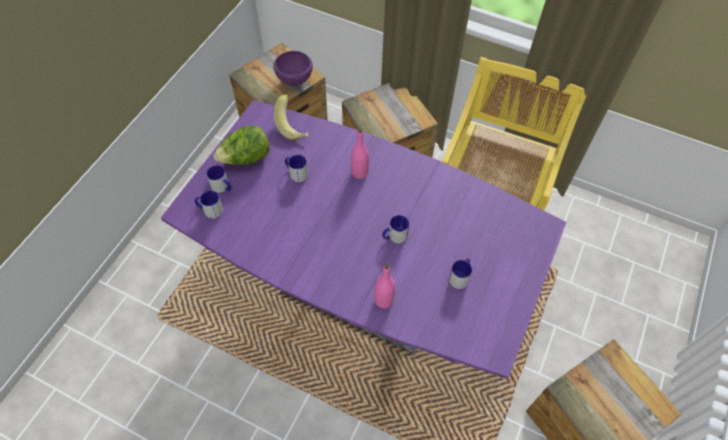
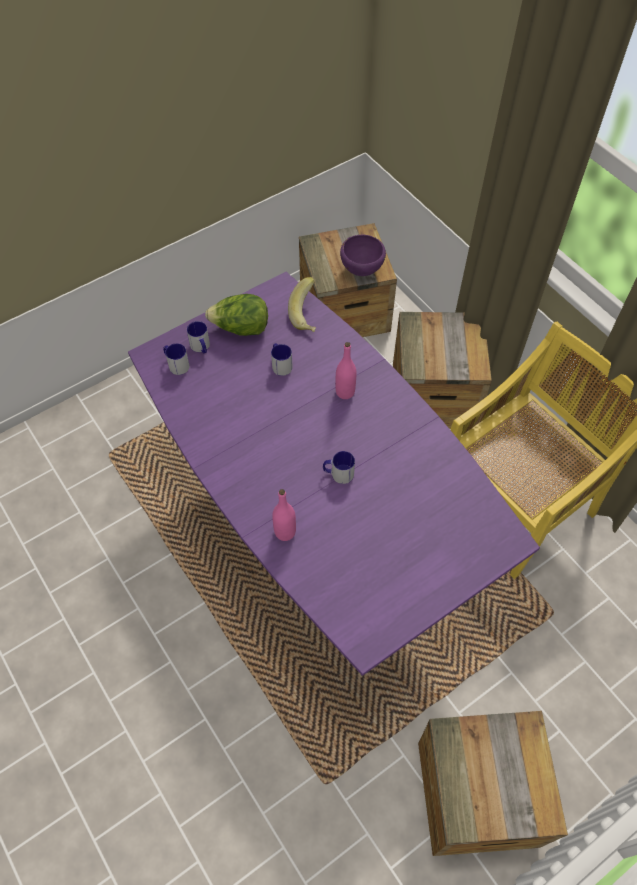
camera: 30 degrees right, 0 degrees up
mug [449,258,472,289] -> none

